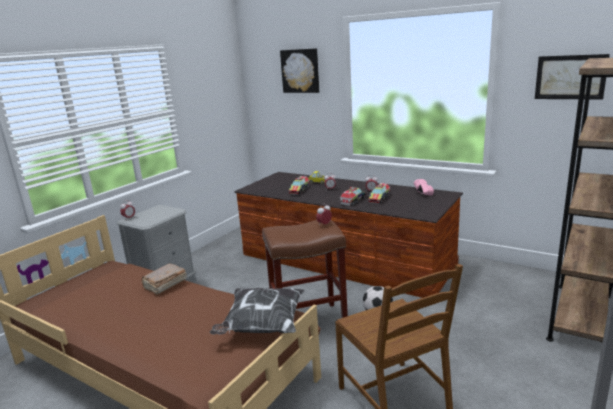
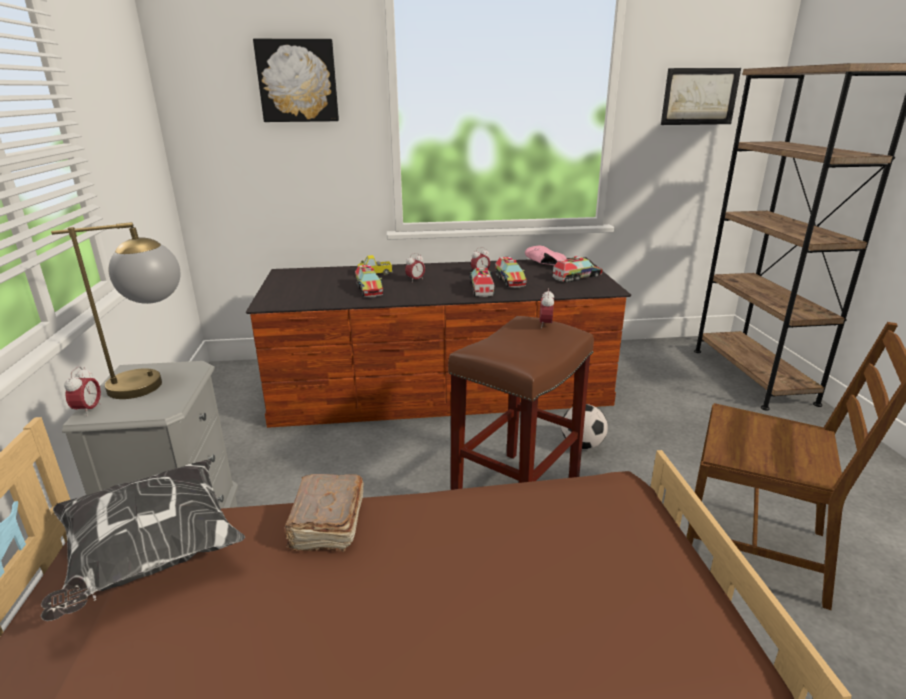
camera: 40 degrees left, 5 degrees up
pillow [210,288,305,335] -> pillow moved to [41,460,245,621]
none -> table lamp [51,222,180,399]
none -> toy truck [552,256,603,283]

